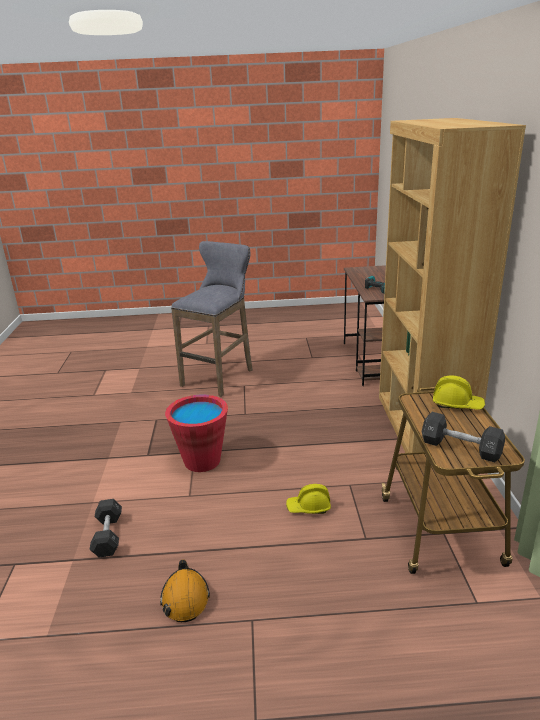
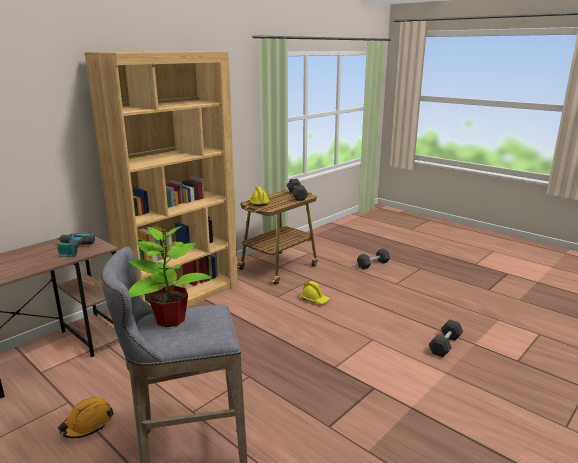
camera: 135 degrees left, 5 degrees down
orange hard hat [160,560,210,622] -> orange hard hat moved to [58,397,114,438]
red bucket [165,395,228,472] -> none
none -> potted plant [127,225,212,328]
none -> black dumbbell [357,248,390,269]

